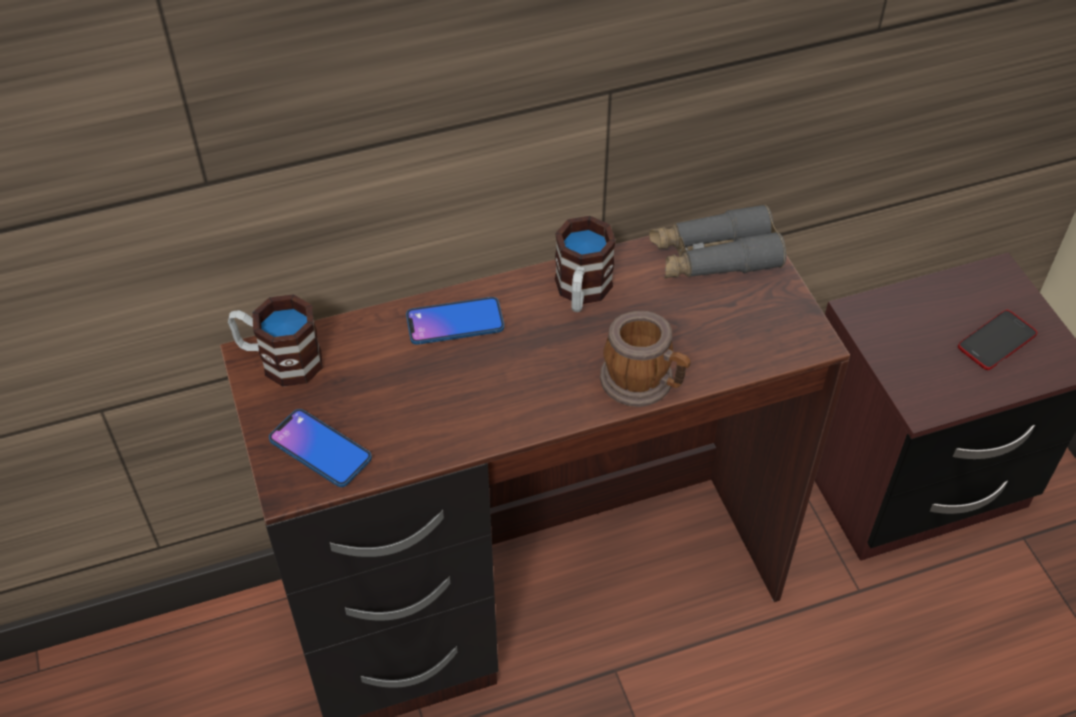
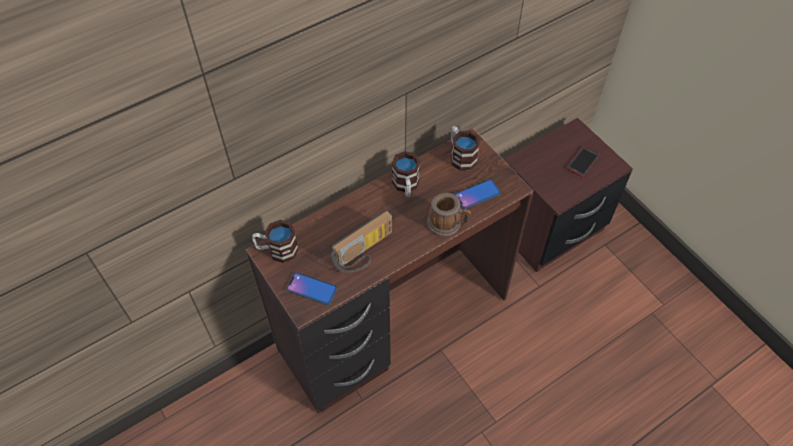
camera: 15 degrees left, 5 degrees up
phone [406,297,504,345] -> phone moved to [454,179,501,209]
grey binoculars [649,204,786,278] -> mug [451,126,480,171]
none -> radio [331,211,392,273]

